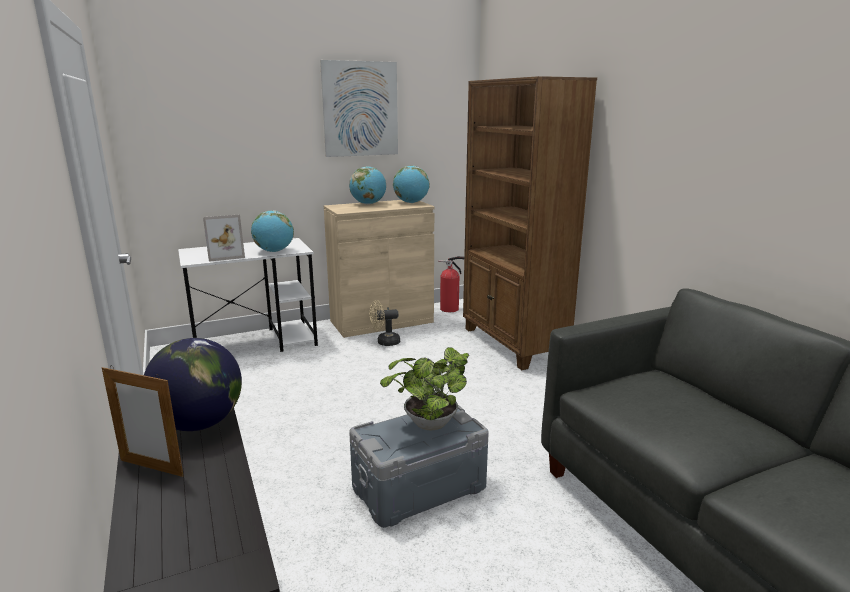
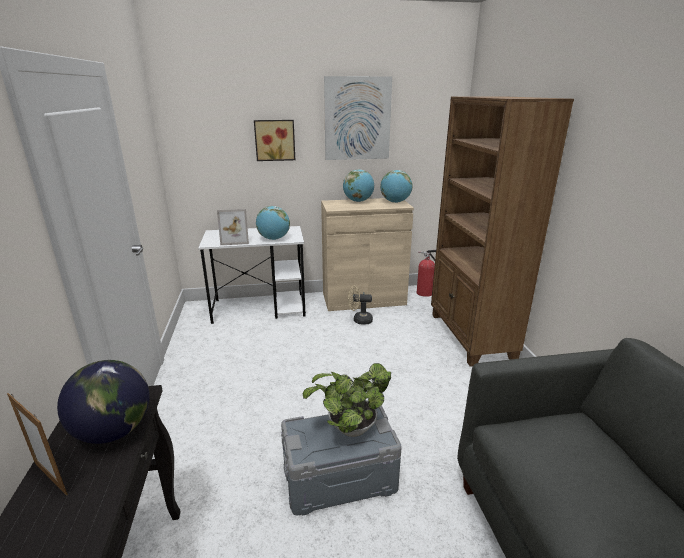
camera: 15 degrees right, 5 degrees up
none -> picture [254,120,295,161]

